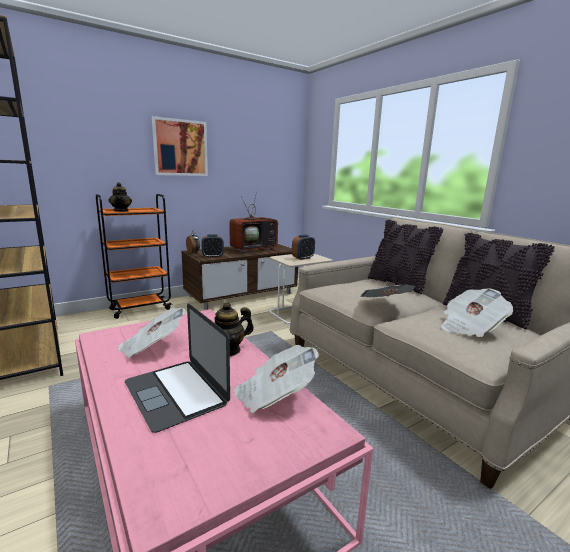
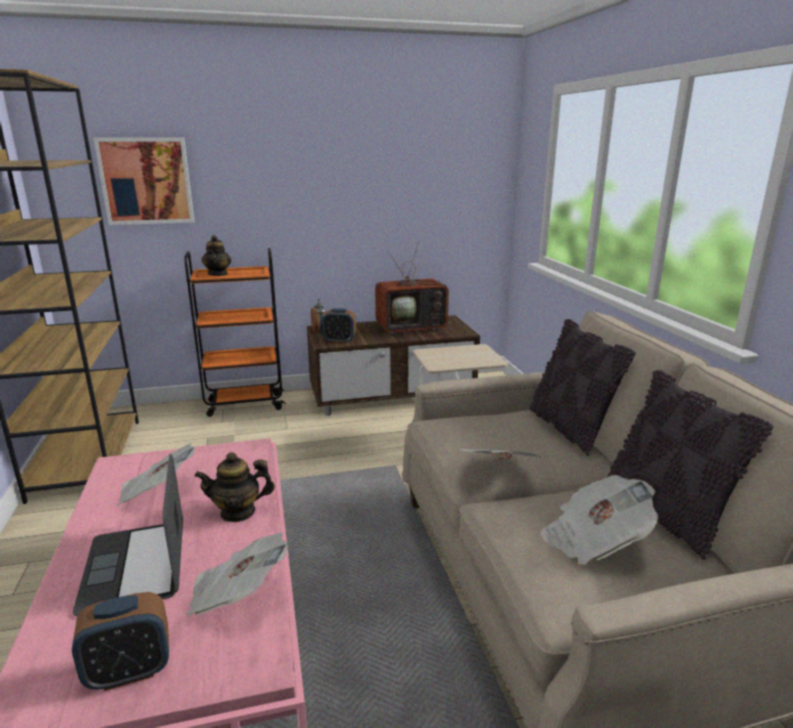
camera: 20 degrees right, 5 degrees up
picture [152,116,208,176] -> picture moved to [93,138,194,225]
alarm clock [292,235,315,260] -> alarm clock moved to [72,592,169,691]

